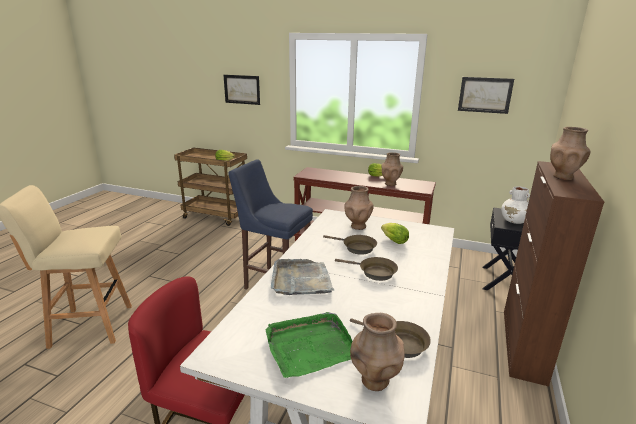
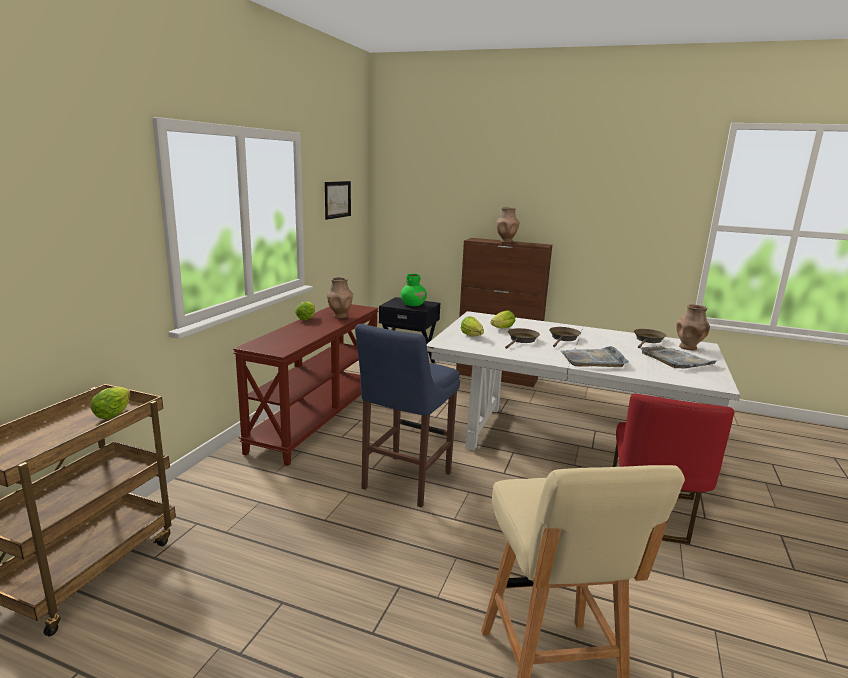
camera: 90 degrees left, 5 degrees down
picture [224,75,260,105] -> none
green tray [266,312,352,378] -> grey tray [641,346,716,369]
brown vase [345,186,374,230] -> lettuce [461,316,484,337]
white vase [501,186,530,224] -> green vase [401,274,427,306]

